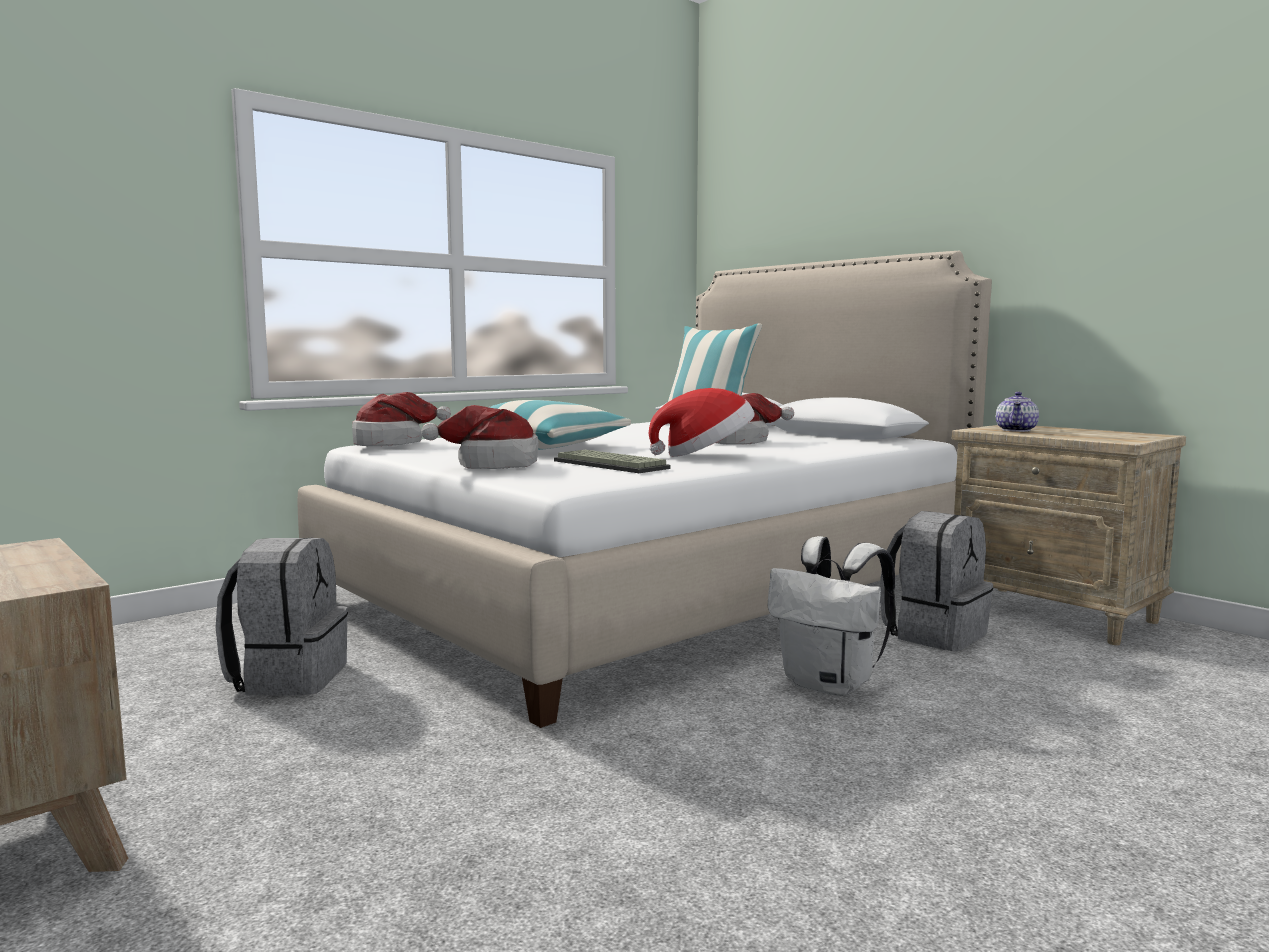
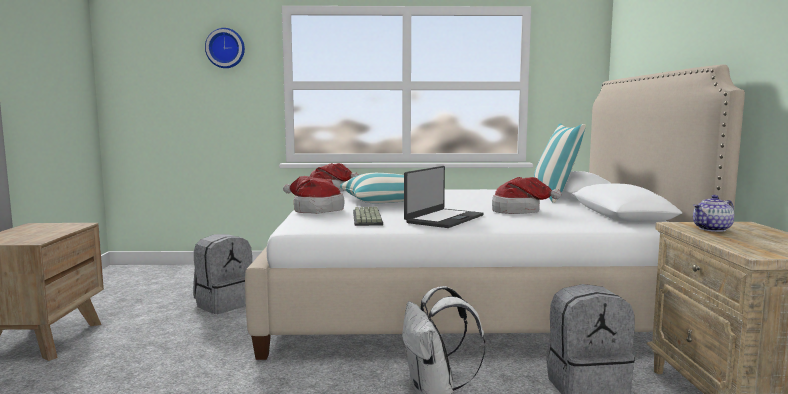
camera: 40 degrees right, 0 degrees up
hat [649,388,755,457] -> laptop [404,166,484,228]
none -> wall clock [205,28,245,68]

